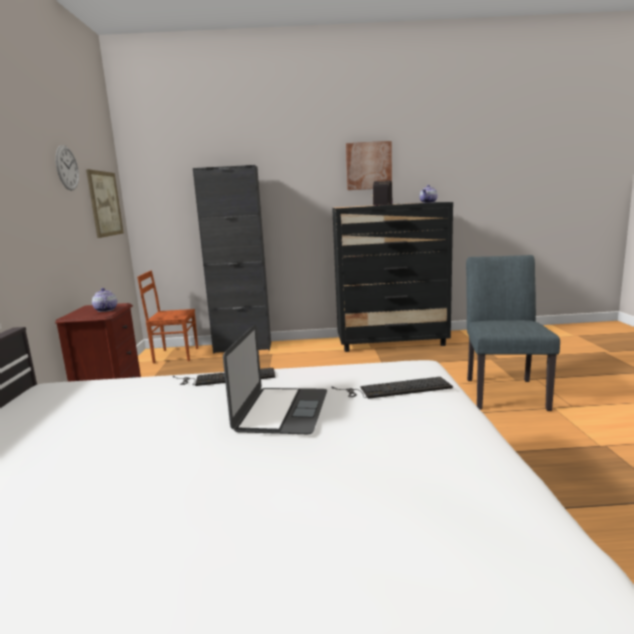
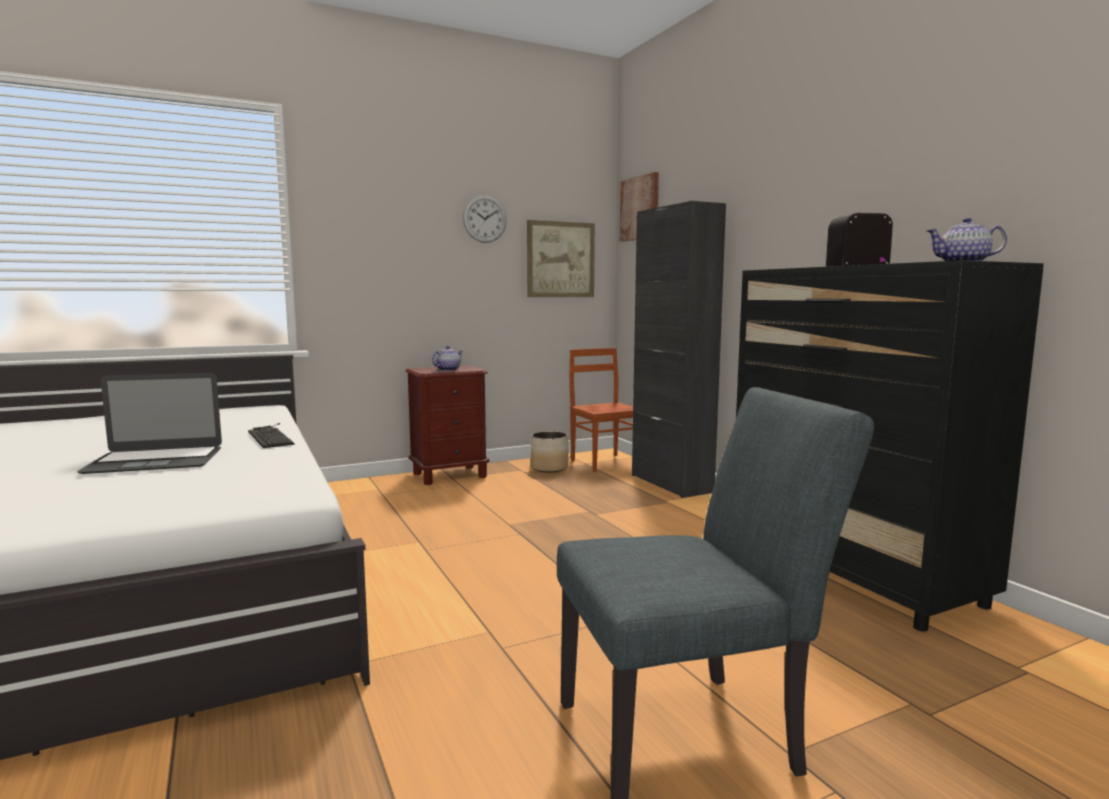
camera: 65 degrees right, 5 degrees down
keyboard [331,377,453,399] -> none
picture [346,141,392,190] -> picture moved to [620,172,659,242]
none -> planter [531,431,568,472]

